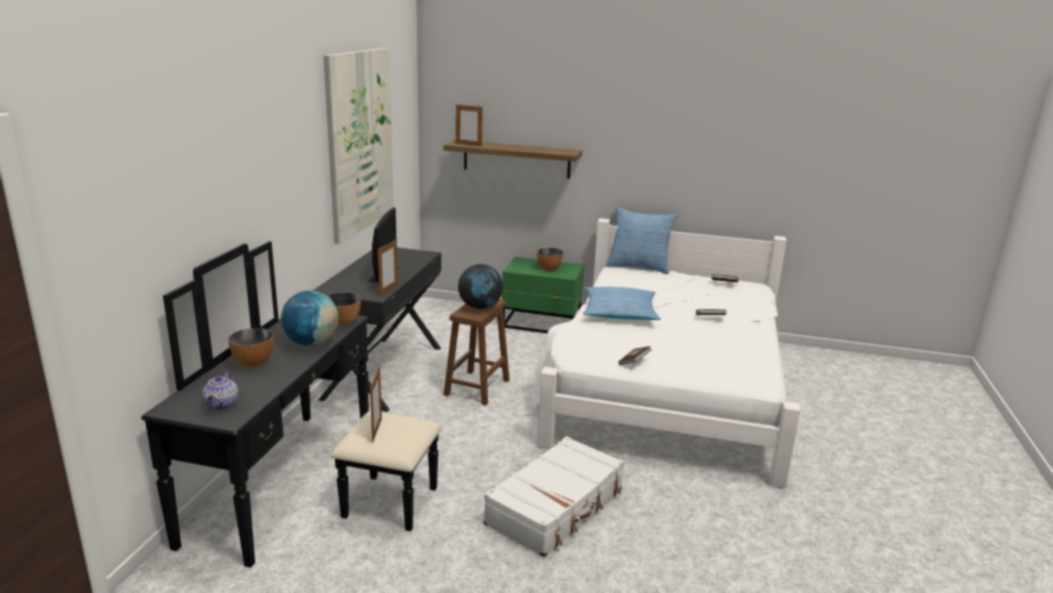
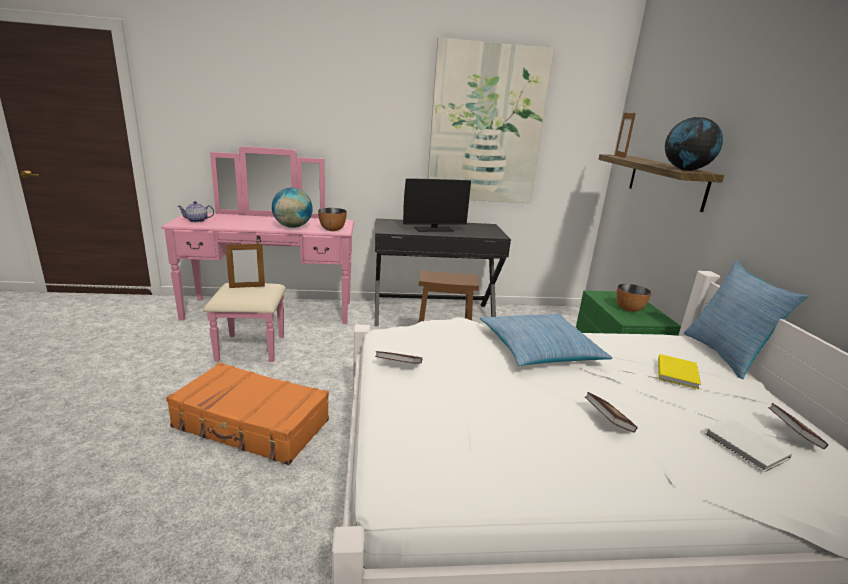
camera: 70 degrees right, 0 degrees up
black dresser [141,241,442,568] -> pink dresser [161,146,354,362]
bowl [228,328,273,367] -> none
picture frame [378,239,398,296] -> none
globe [458,264,503,309] -> globe moved to [665,117,723,171]
white suitcase [484,436,624,557] -> orange suitcase [166,362,329,465]
none -> yellow book [658,354,701,389]
none -> white book [705,418,793,472]

